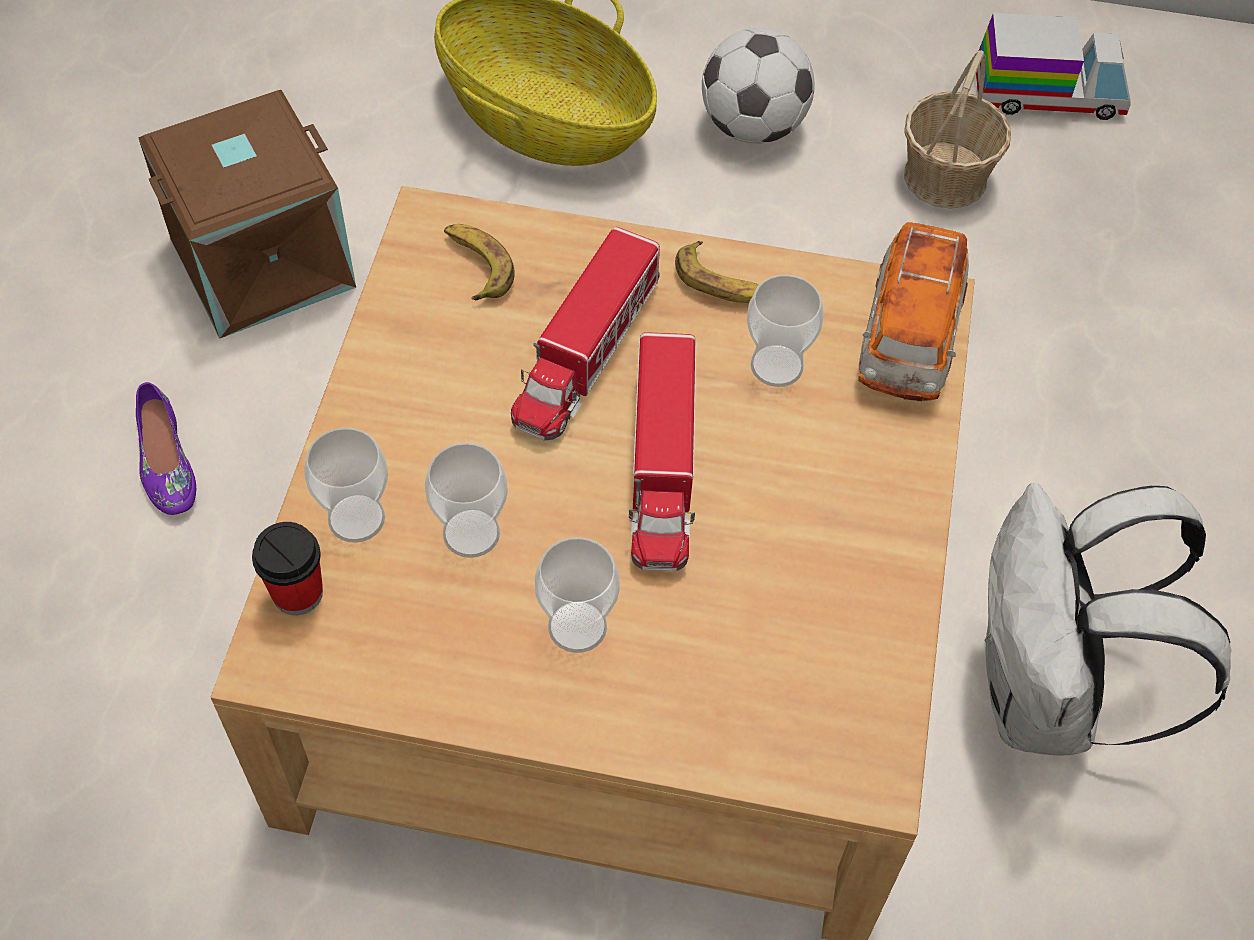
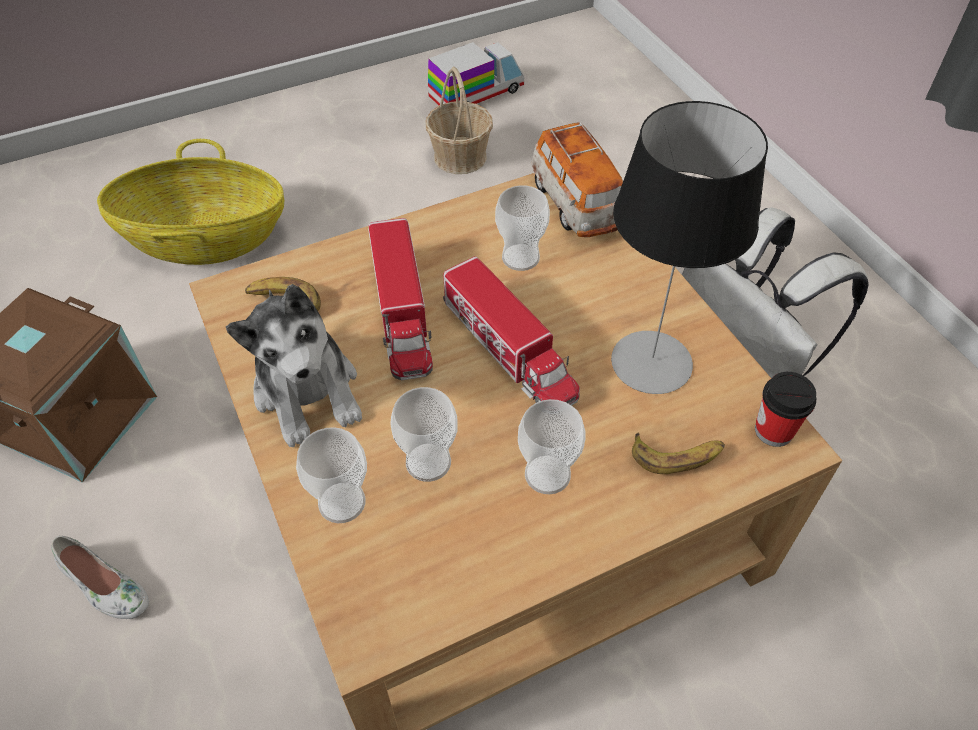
camera: 35 degrees left, 5 degrees down
purple shoe [136,382,196,515] -> white shoe [51,536,149,619]
cup [252,522,323,615] -> cup moved to [755,372,816,447]
banana [675,241,759,303] -> banana moved to [632,432,725,474]
football [702,28,815,144] -> none
none -> plush toy [226,284,362,447]
none -> table lamp [611,101,768,394]

